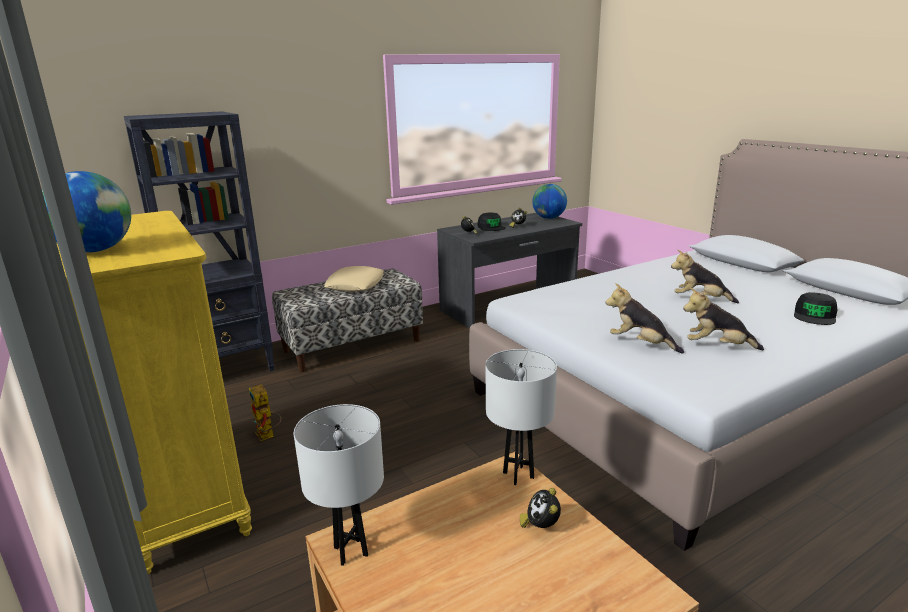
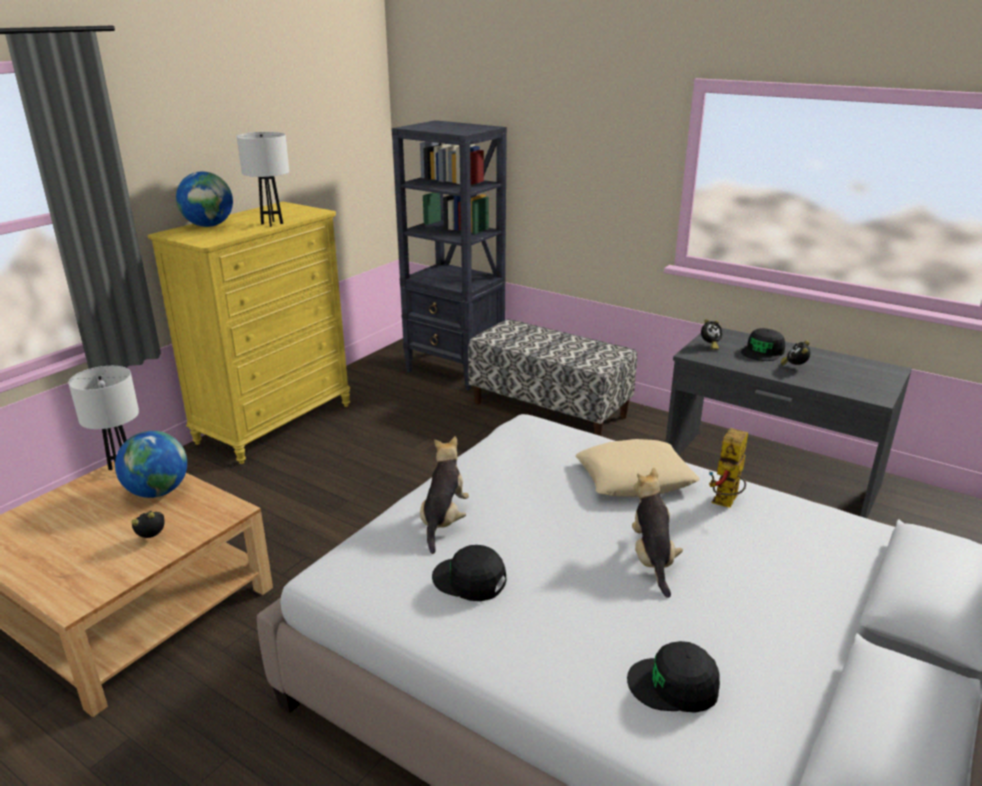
camera: 65 degrees right, 5 degrees up
toy robot [249,384,281,441] -> toy robot moved to [709,428,748,508]
beige pillow [324,266,384,292] -> beige pillow moved to [576,439,700,497]
white table lamp [485,349,557,485] -> white table lamp moved to [236,132,289,227]
globe [532,184,567,219] -> globe moved to [115,431,187,498]
plush toy [683,288,764,350] -> black cap [432,545,506,601]

